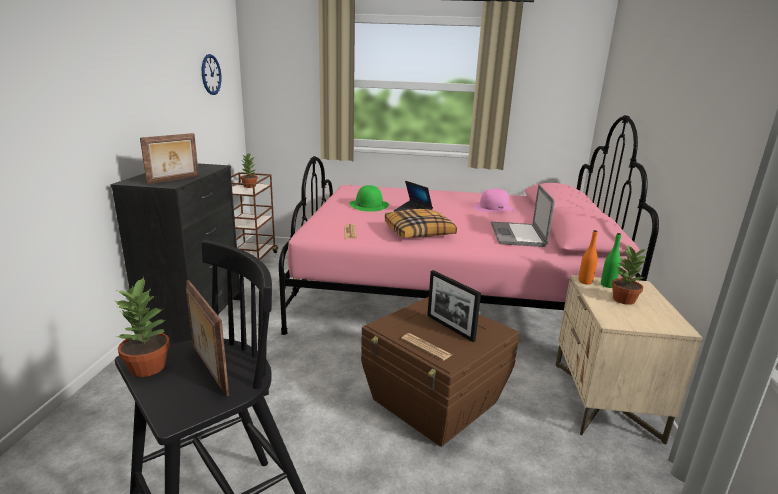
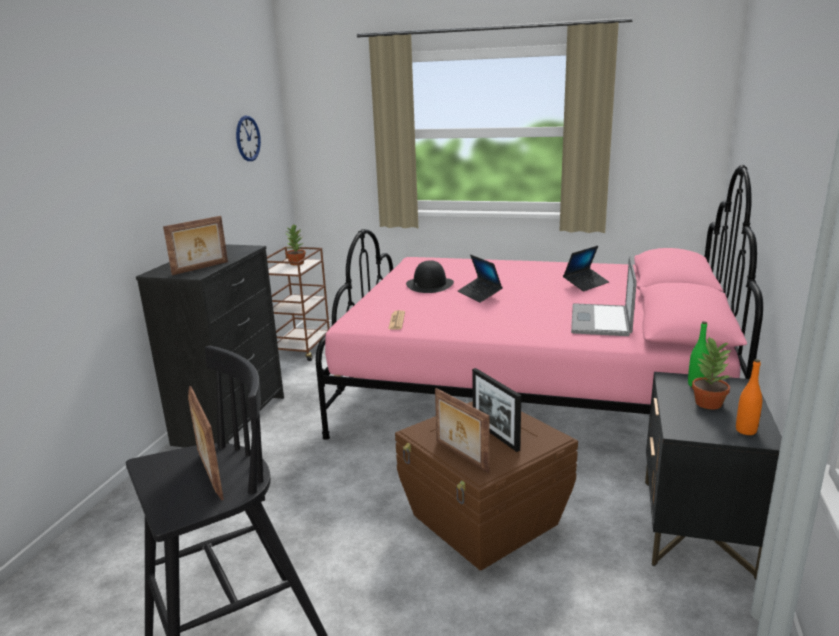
camera: 10 degrees right, 0 degrees up
potted plant [114,277,170,377] -> none
green hat [349,185,389,212] -> black hat [406,260,454,293]
pillow [385,209,457,238] -> none
newspaper [401,333,452,361] -> picture frame [435,388,490,473]
pink hat [473,189,515,212] -> laptop [563,246,609,291]
beige nightstand [555,275,703,445] -> black nightstand [645,372,782,580]
orange bottle [579,230,598,285] -> orange bottle moved to [736,359,762,435]

